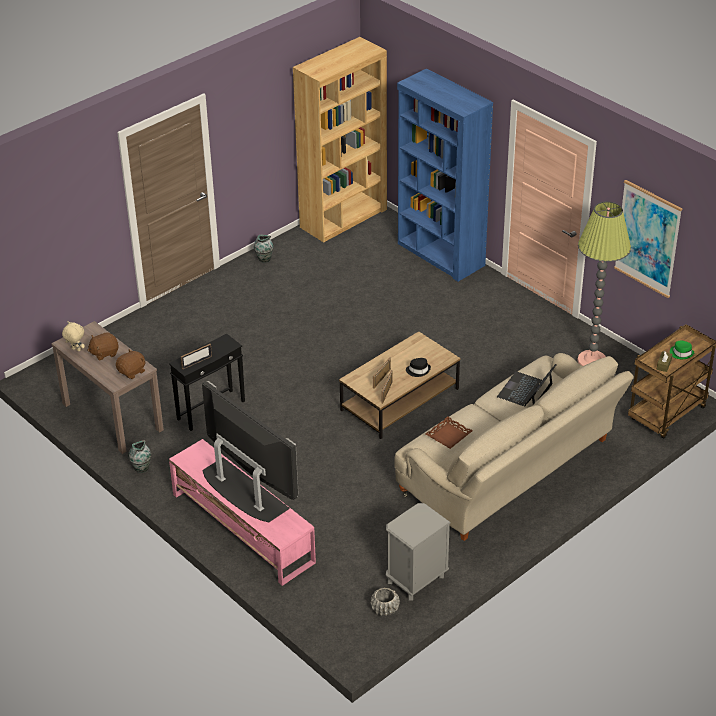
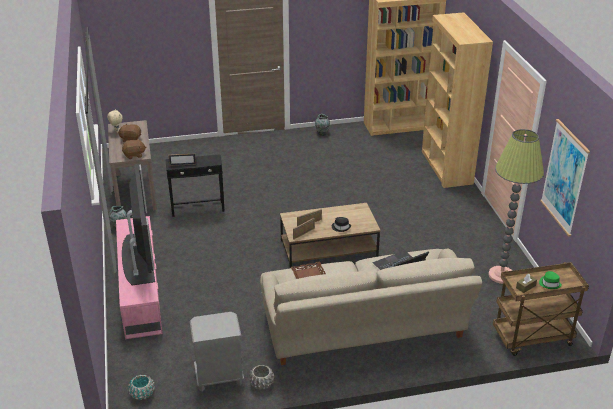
camera: 30 degrees right, 5 degrees down
grey planter [371,587,400,616] -> grey planter moved to [249,365,274,390]
blue bookcase [397,69,493,282] -> brown bookcase [422,12,493,188]
none -> turquoise planter [128,375,155,400]

